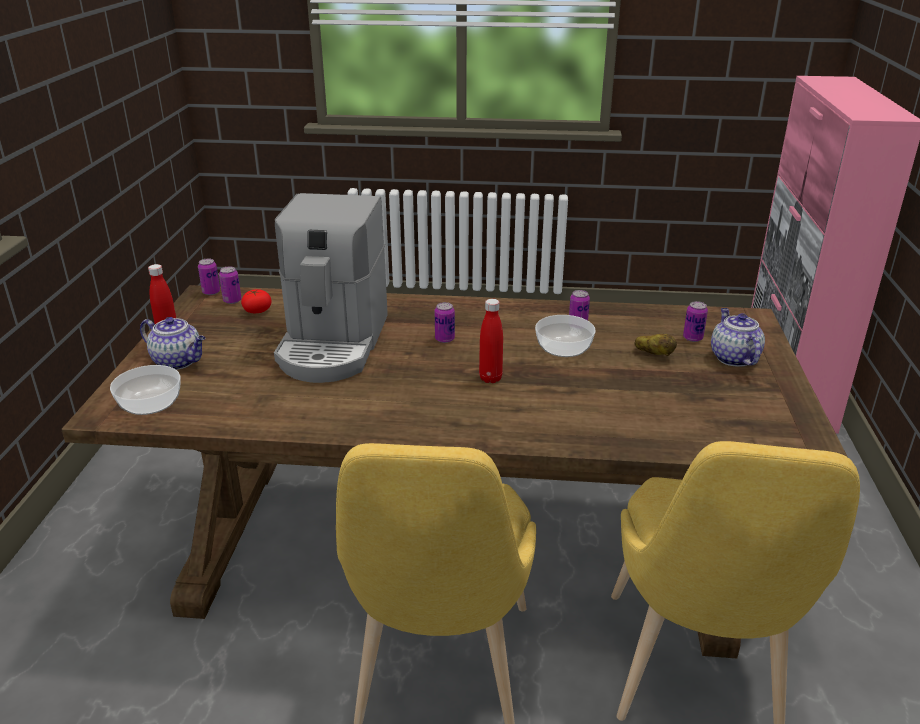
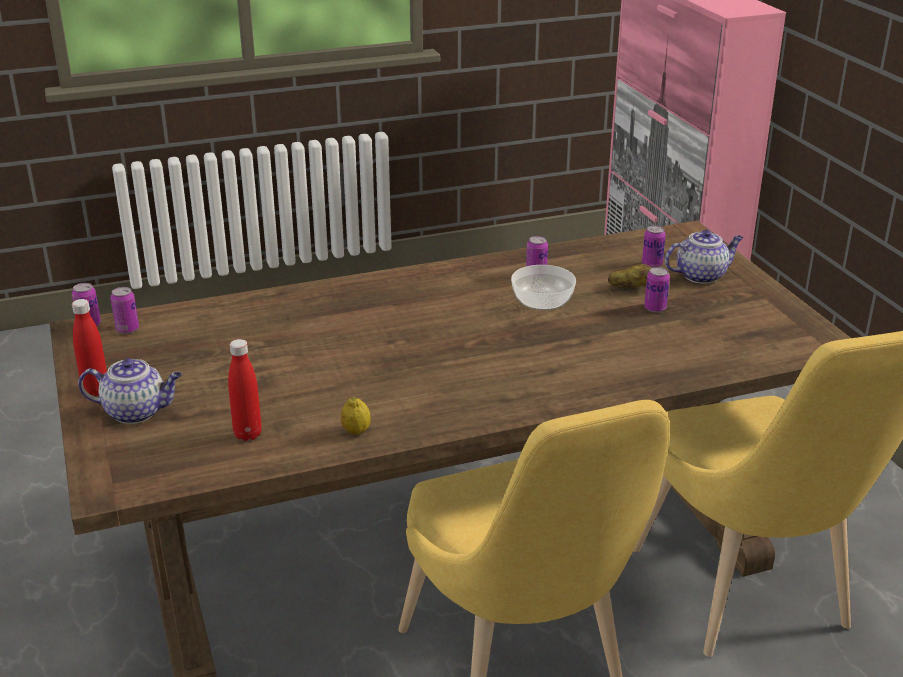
camera: 25 degrees left, 0 degrees up
bowl [110,365,181,415] -> none
tomato [241,289,272,313] -> none
coffee machine [274,193,388,383] -> none
can [435,302,455,343] -> can moved to [644,267,670,312]
red bottle [479,299,503,383] -> red bottle moved to [228,339,262,441]
teapot [711,308,765,367] -> teapot turned 105 degrees clockwise [665,230,743,284]
none -> lemon [341,397,371,435]

